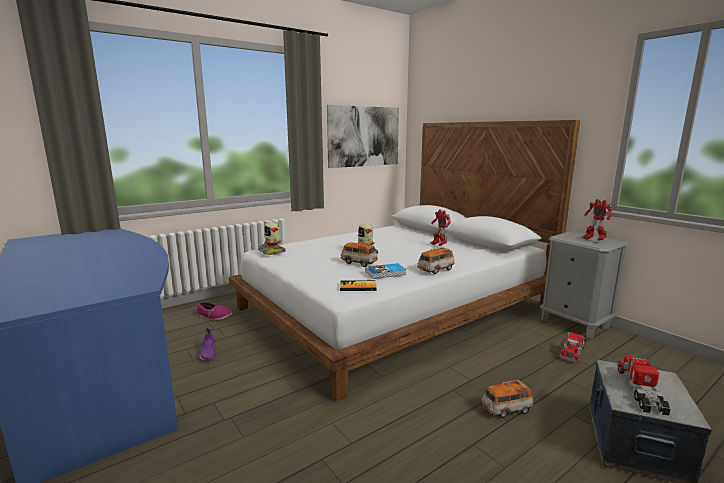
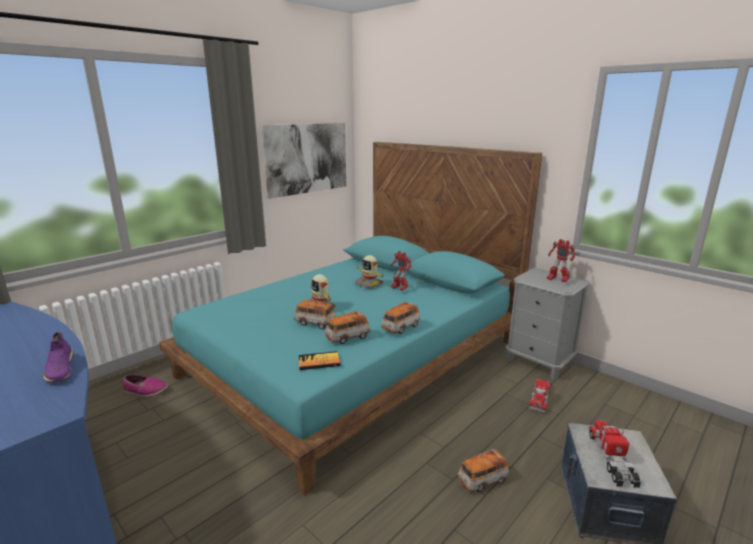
camera: 10 degrees left, 5 degrees up
purple shoe [199,327,216,361] -> purple shoe moved to [43,331,74,383]
white bed [229,120,580,402] -> turquoise bed [159,142,542,495]
toy robot [258,222,286,255] -> toy robot moved to [354,255,384,289]
book [365,263,406,279] -> toy car [325,311,371,344]

